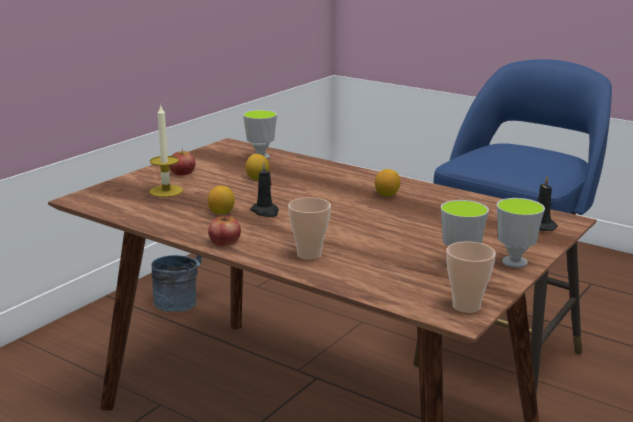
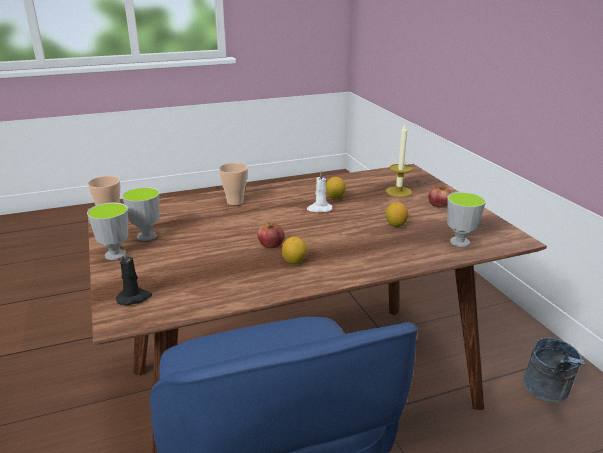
camera: 125 degrees right, 5 degrees up
apple [208,214,241,246] -> apple moved to [257,222,285,248]
black candle [250,162,279,217] -> white candle [307,170,332,212]

